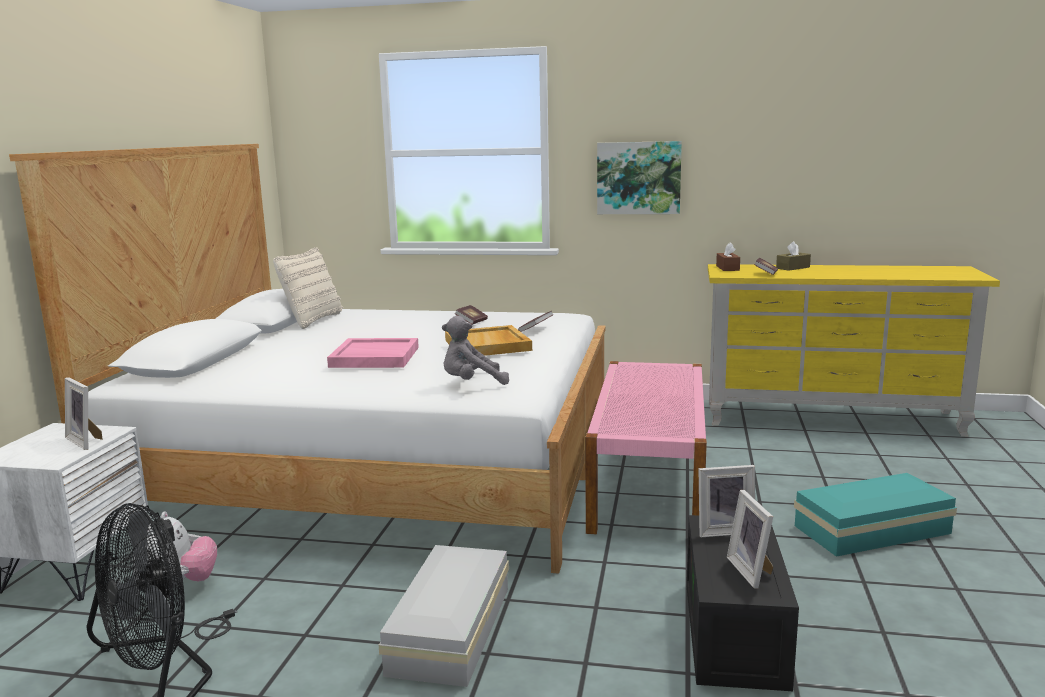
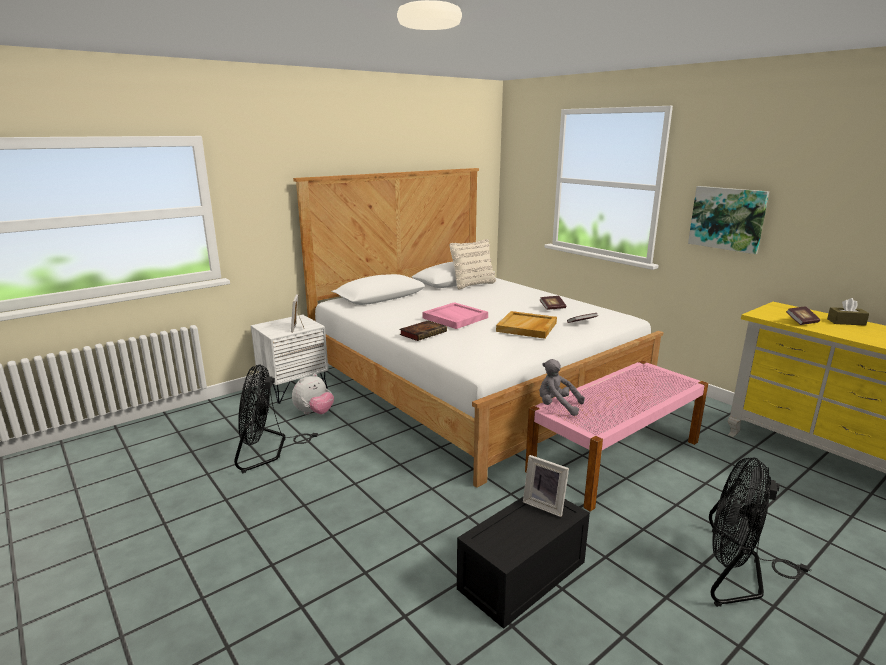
camera: 40 degrees right, 5 degrees up
white storage box [379,545,509,687] -> none
grey plush toy [442,316,509,385] -> grey plush toy moved to [539,359,585,416]
brown tissue box [716,242,740,271] -> none
picture frame [727,490,773,589] -> none
turquoise storage box [794,473,957,557] -> black fan [709,458,811,607]
none -> book [399,320,447,341]

